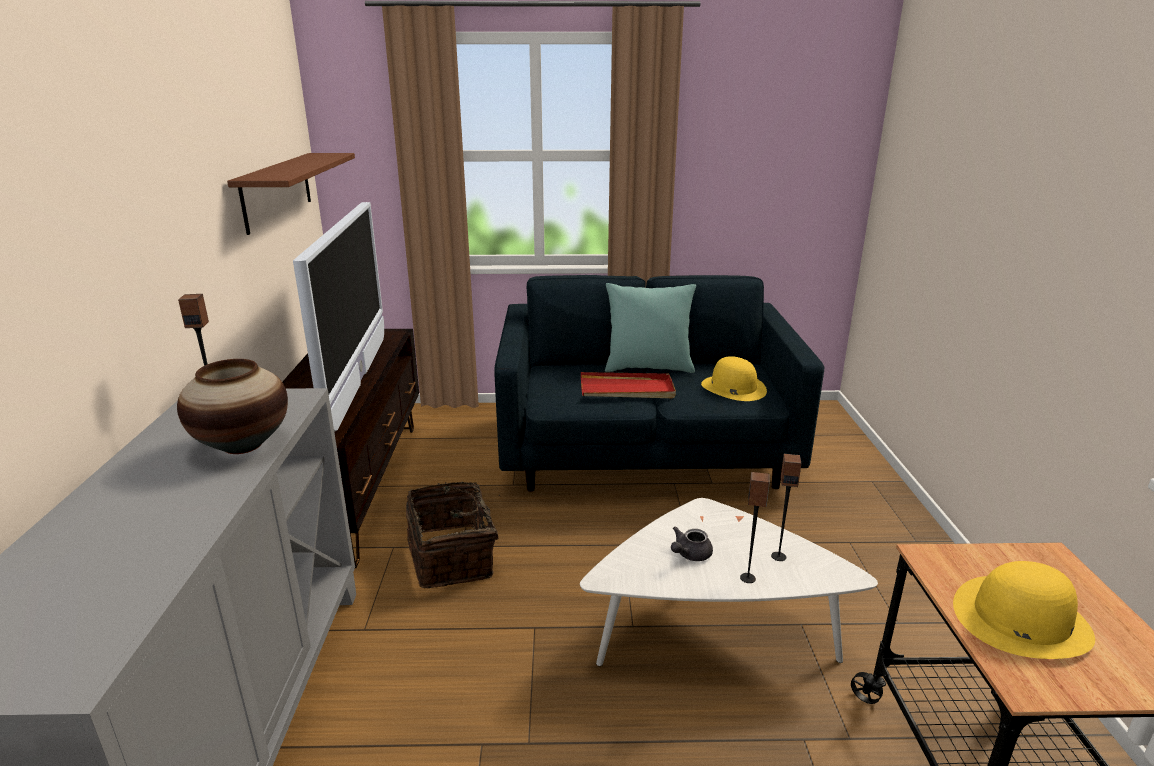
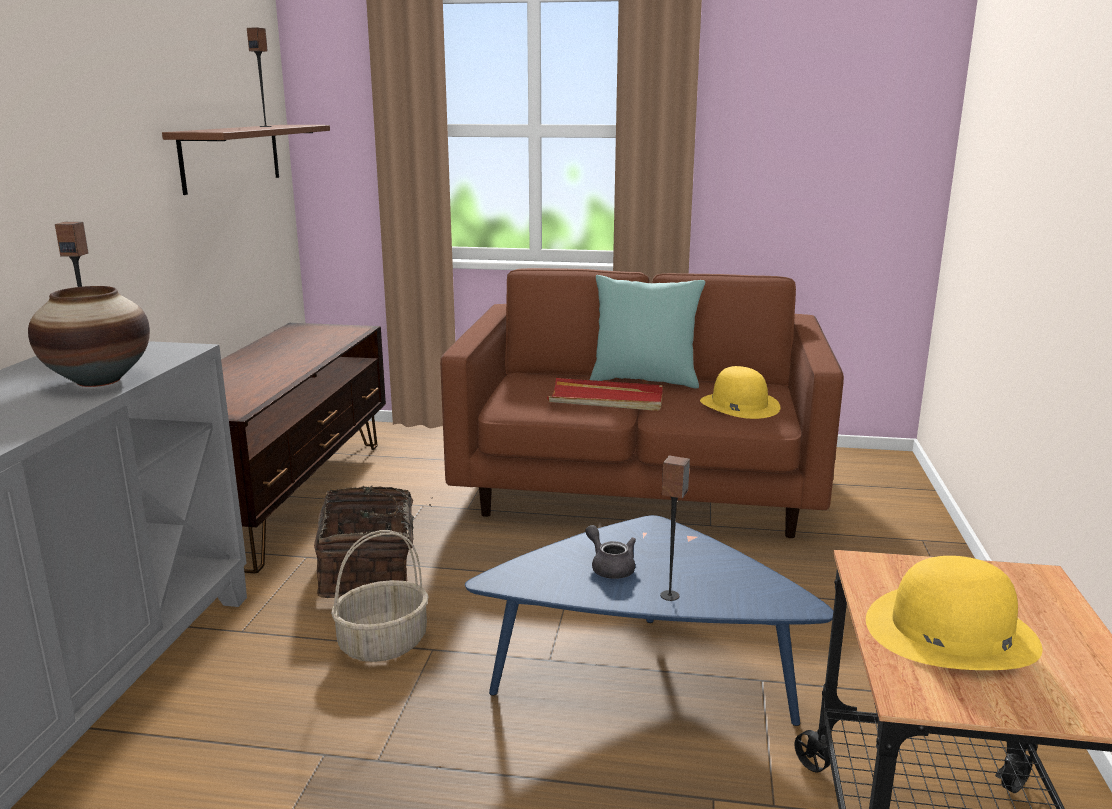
camera: 10 degrees right, 5 degrees down
television [293,202,384,432] -> none
blue sofa [494,275,824,492] -> brown sofa [440,268,844,538]
white coffee table [580,498,878,666] -> blue coffee table [465,515,833,726]
grey teapot [671,527,713,561] -> grey teapot turned 90 degrees clockwise [586,525,636,579]
speaker [771,454,801,561] -> speaker moved to [247,27,272,127]
none -> basket [331,530,428,662]

